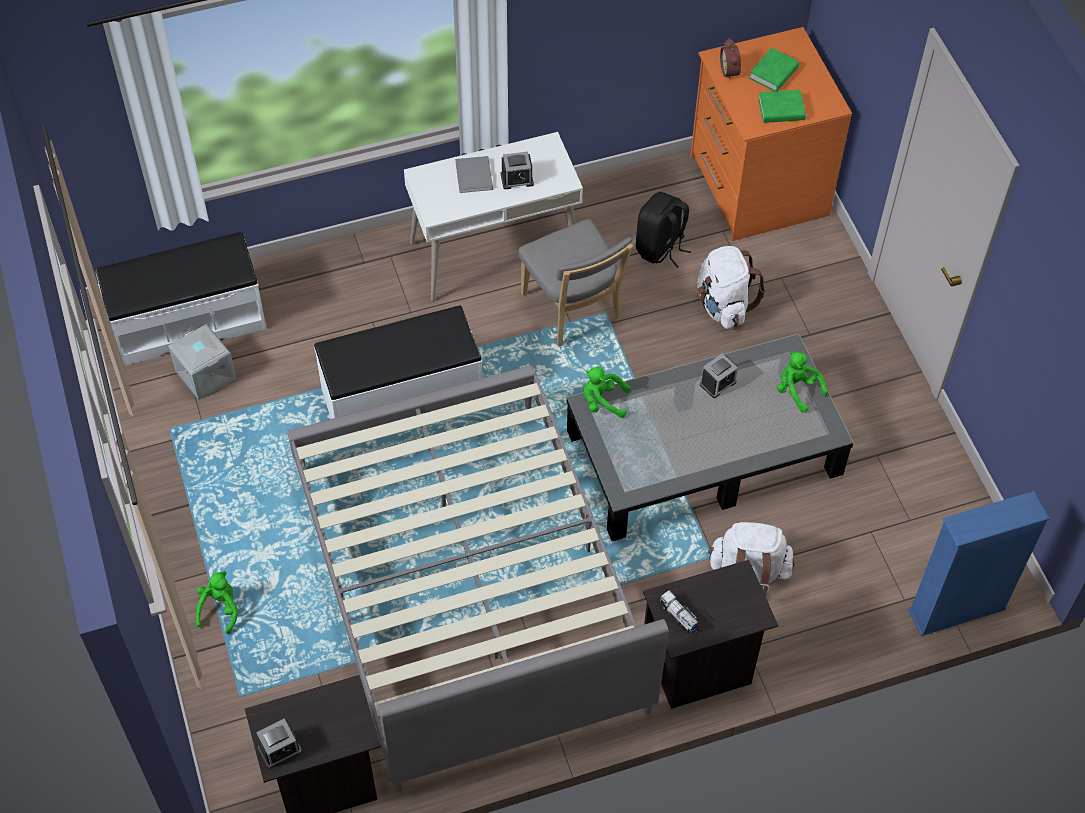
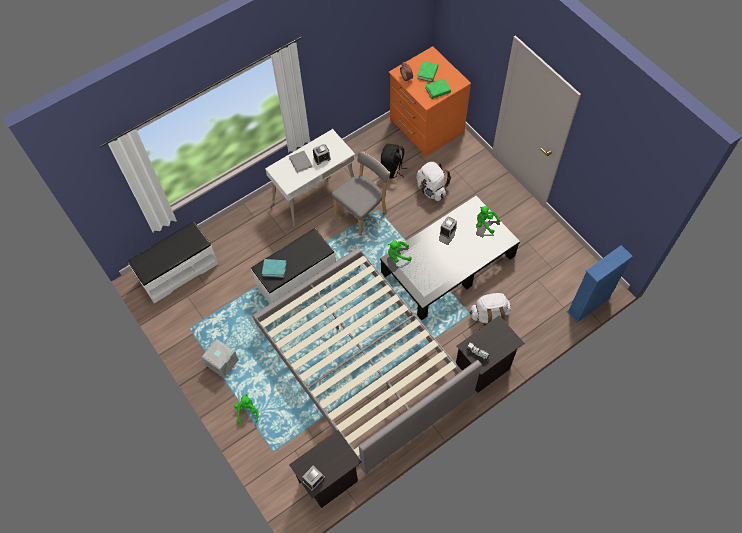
camera: 15 degrees left, 5 degrees up
grey storage box [168,324,236,400] -> grey storage box moved to [201,339,239,378]
grey chair [518,219,633,346] -> grey chair turned 90 degrees counterclockwise [332,151,390,236]
none -> turquoise book [262,259,286,278]

